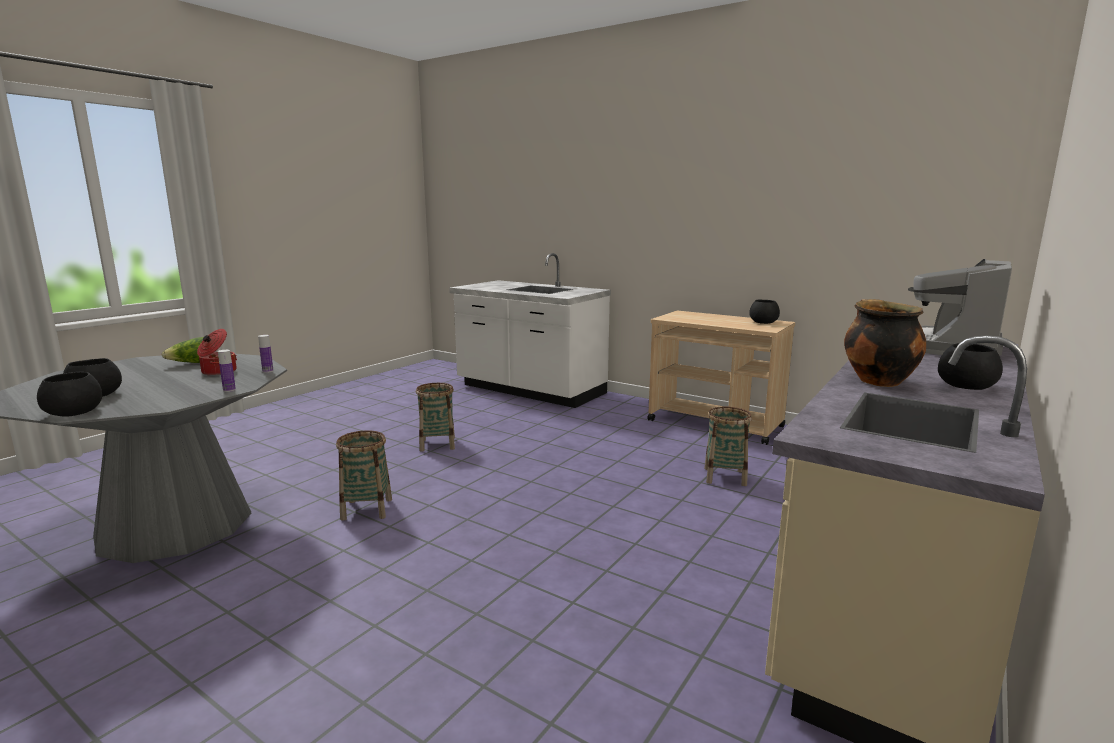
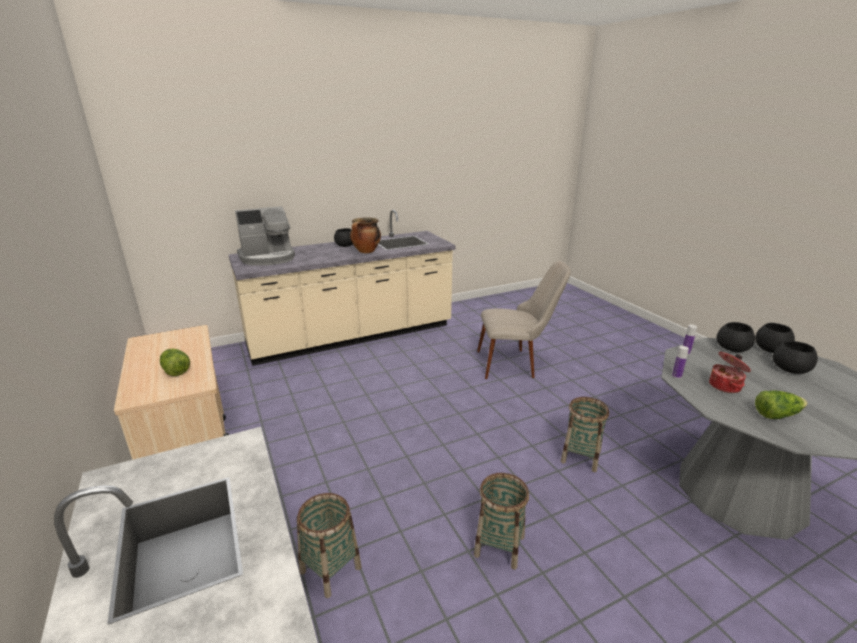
camera: 150 degrees left, 10 degrees up
basket [704,407,752,486] -> basket moved to [297,493,362,598]
black bowl [749,300,780,324] -> black bowl moved to [717,322,755,352]
none -> lettuce [160,349,190,376]
none -> beige chair [477,261,571,379]

